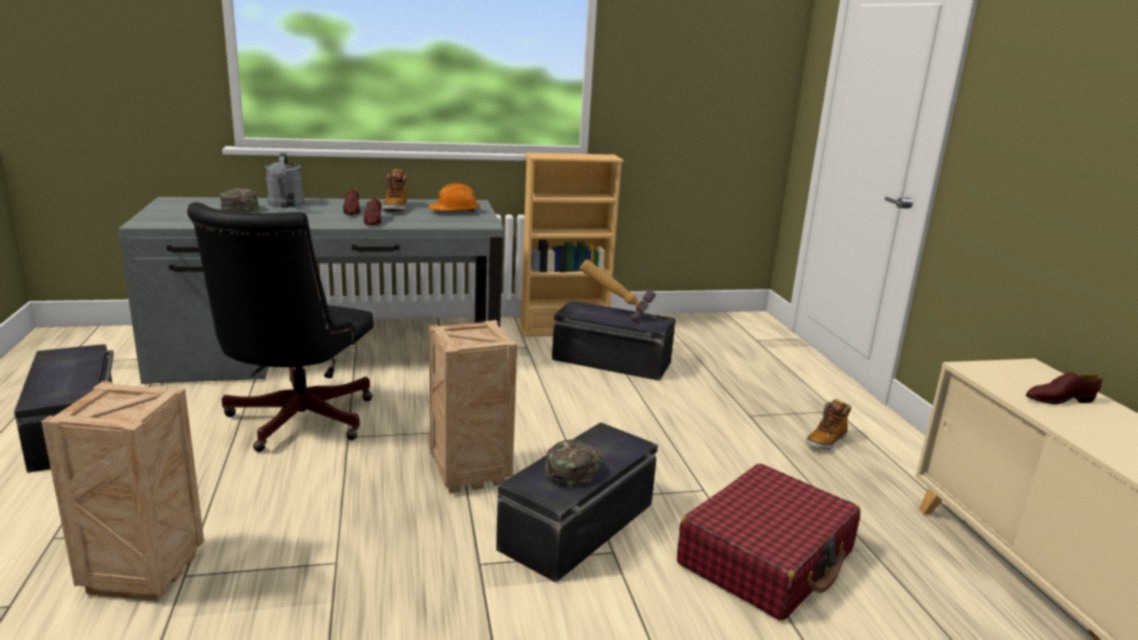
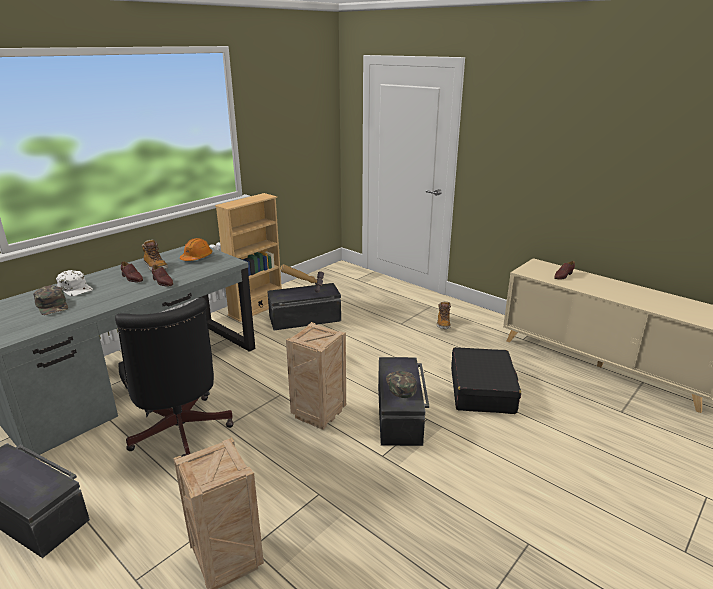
camera: 35 degrees left, 5 degrees up
grey watering can [265,153,304,208] -> white cap [56,270,93,296]
red suitcase [677,463,860,621] -> black suitcase [451,347,521,414]

